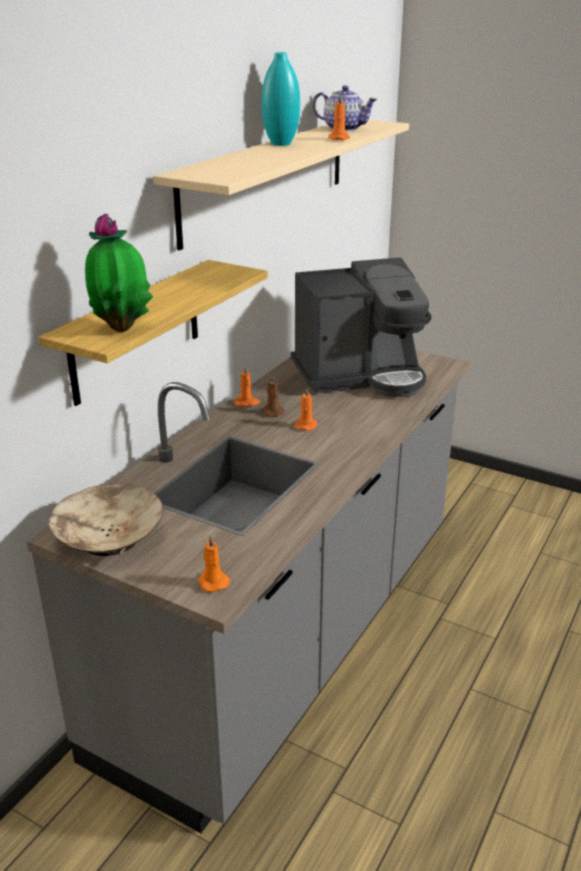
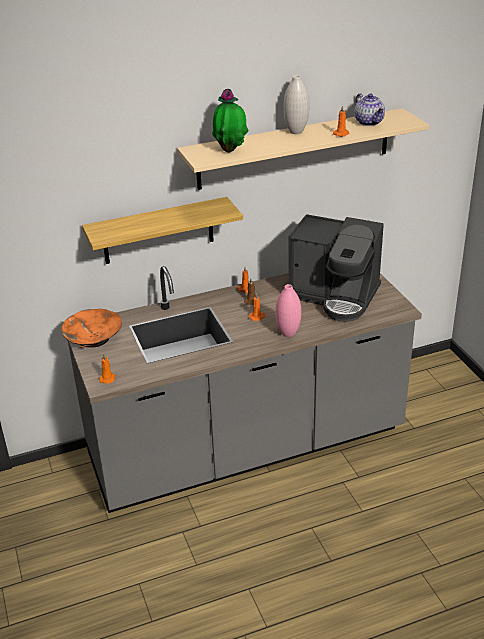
camera: 40 degrees right, 5 degrees up
beige bowl [49,484,163,556] -> orange bowl [62,309,122,348]
potted plant [85,213,153,332] -> potted plant moved to [212,89,248,153]
turquoise vase [262,52,300,146] -> white vase [283,75,309,134]
none -> pink vase [276,284,301,337]

